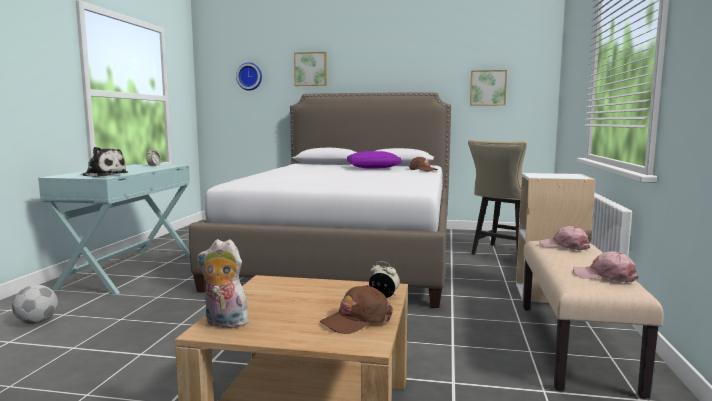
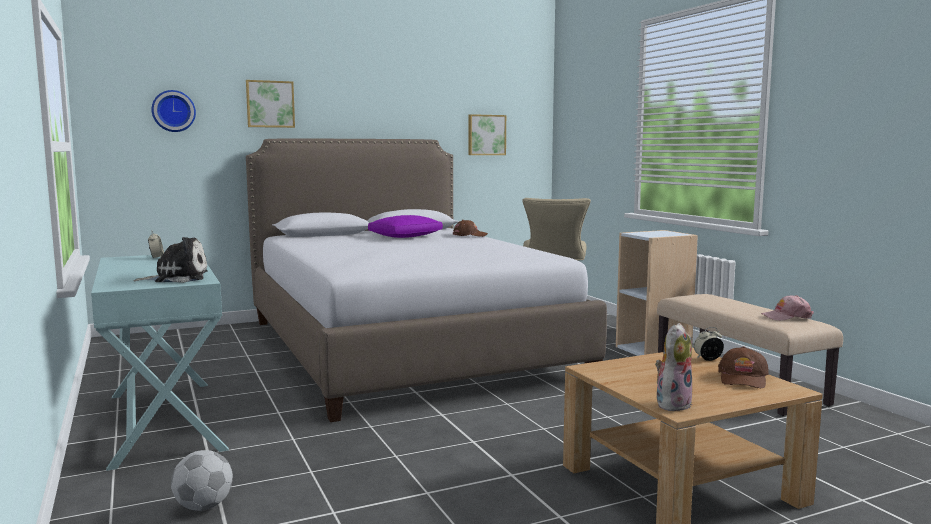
camera: 35 degrees left, 0 degrees up
plush toy [197,239,251,328] -> plush toy turned 150 degrees clockwise [655,323,692,411]
pink cap [539,226,590,251] -> none

